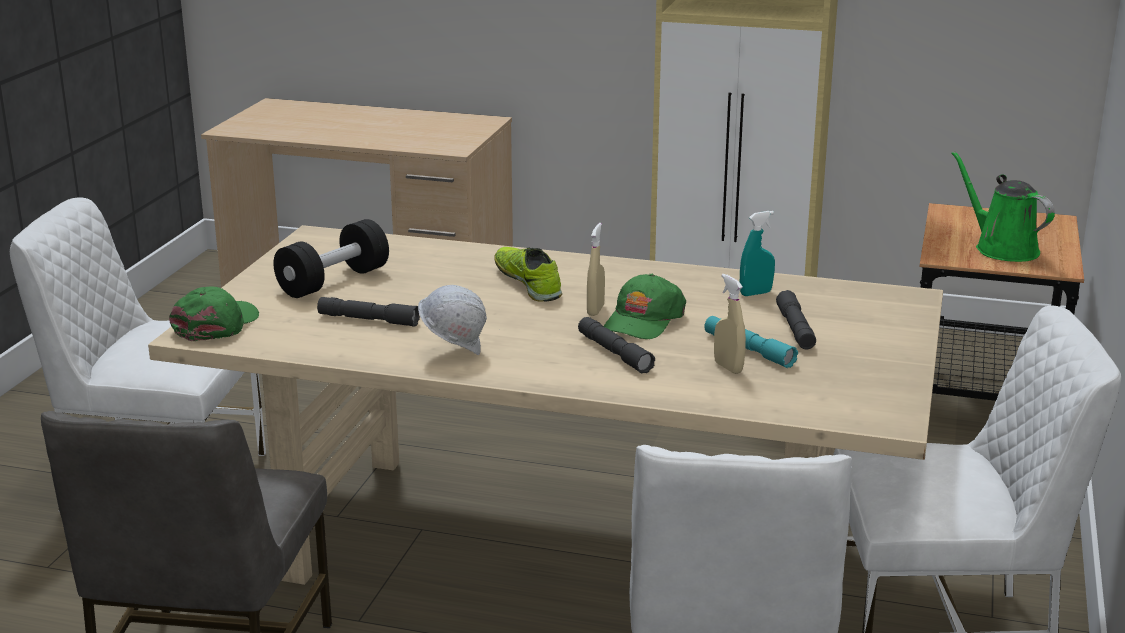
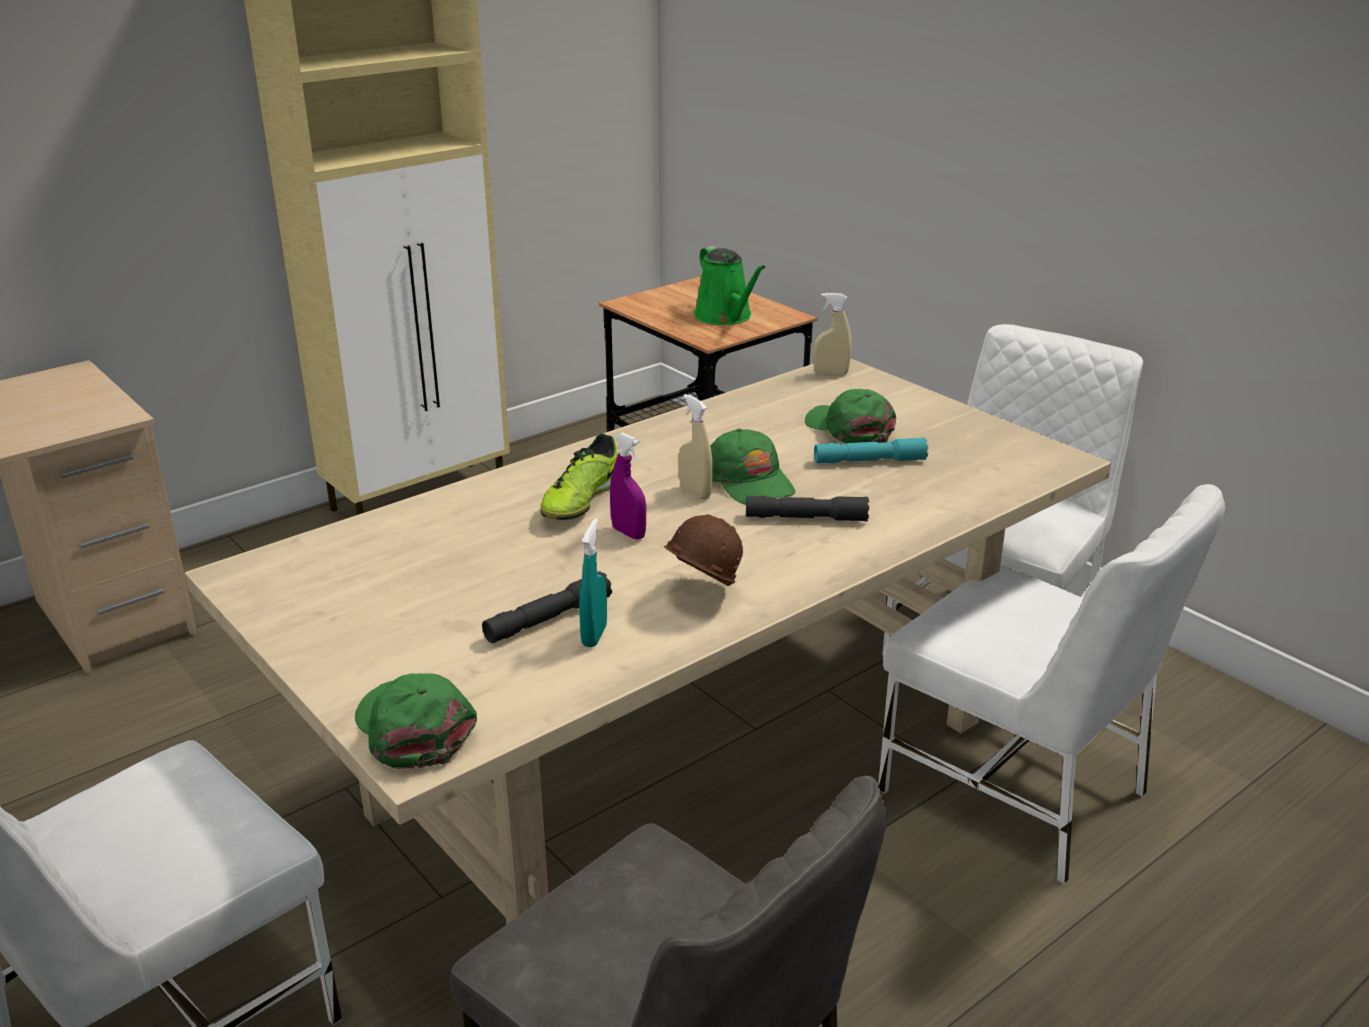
camera: 55 degrees left, 5 degrees up
black dumbbell [273,219,389,298] -> none
white hard hat [418,285,487,356] -> brown hard hat [664,515,743,586]
shoe [494,247,562,302] -> shoe turned 75 degrees counterclockwise [540,434,618,520]
beige spray bottle [714,274,746,374] -> beige spray bottle moved to [813,293,852,376]
turquoise spray bottle [740,211,775,296] -> turquoise spray bottle moved to [579,519,607,647]
grey flashlight [776,290,816,349] -> green cap [805,389,896,443]
green watering can [951,151,1055,262] -> green watering can turned 120 degrees counterclockwise [694,246,766,325]
none -> purple spray bottle [610,432,646,540]

